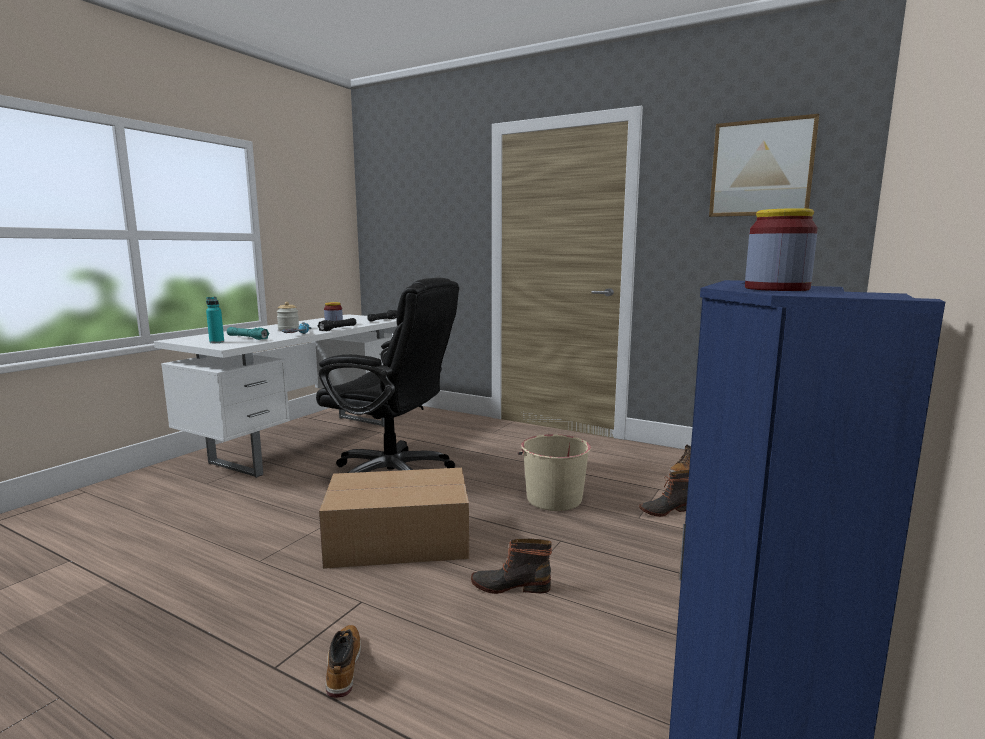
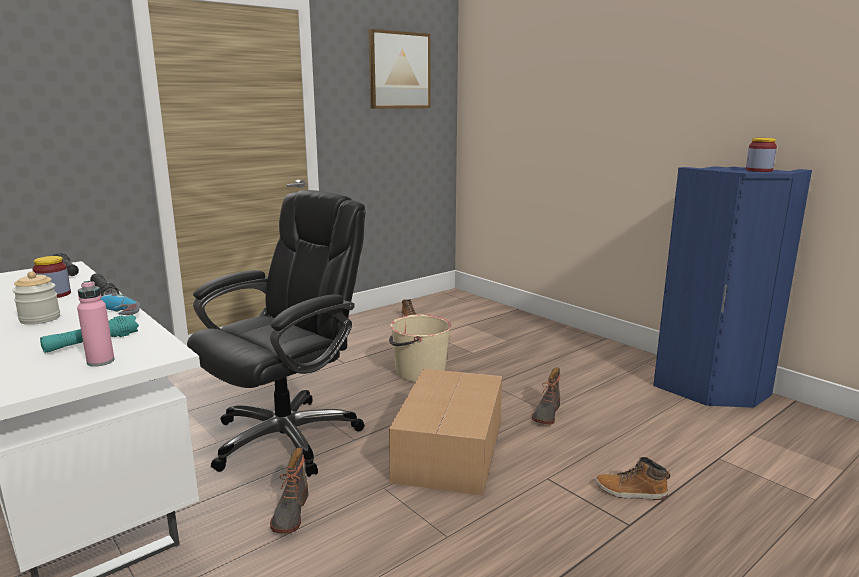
camera: 70 degrees left, 5 degrees up
turquoise bottle [206,297,224,343] -> pink bottle [77,281,114,367]
boot [639,470,689,517] -> boot moved to [270,447,308,534]

